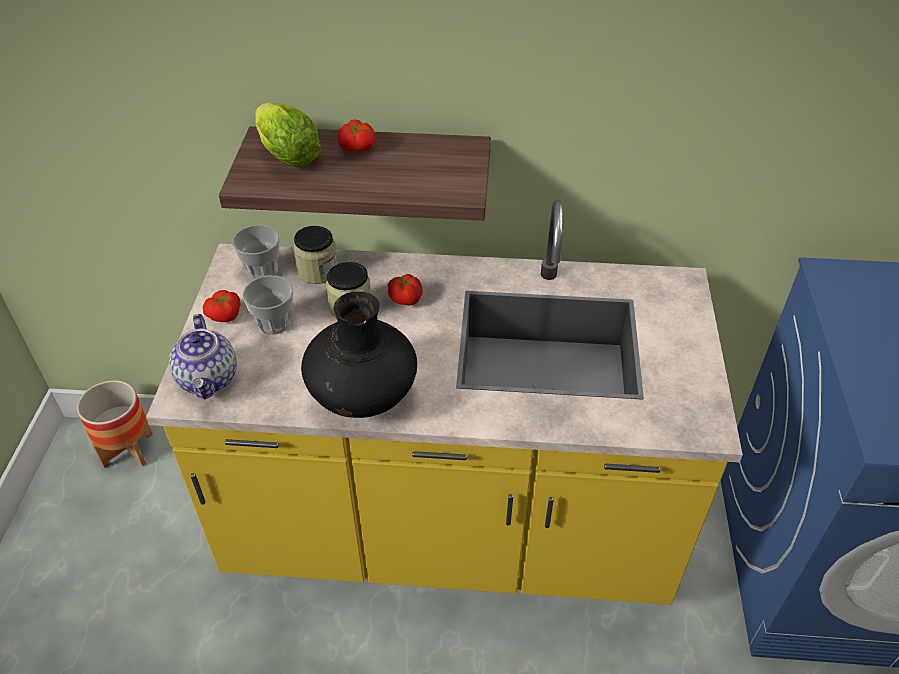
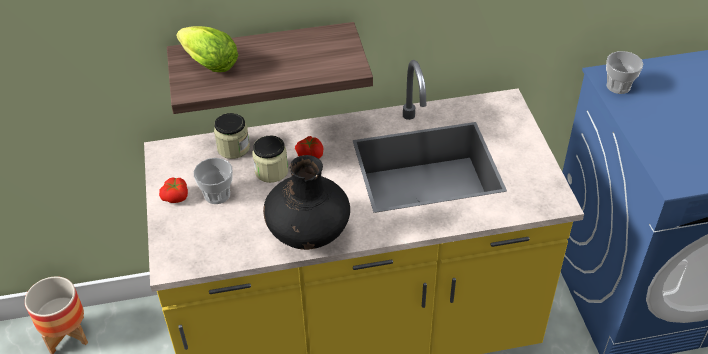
camera: 15 degrees left, 0 degrees up
teapot [169,314,237,399] -> none
cup [232,225,279,280] -> cup moved to [606,51,643,94]
tomato [338,119,376,152] -> none

